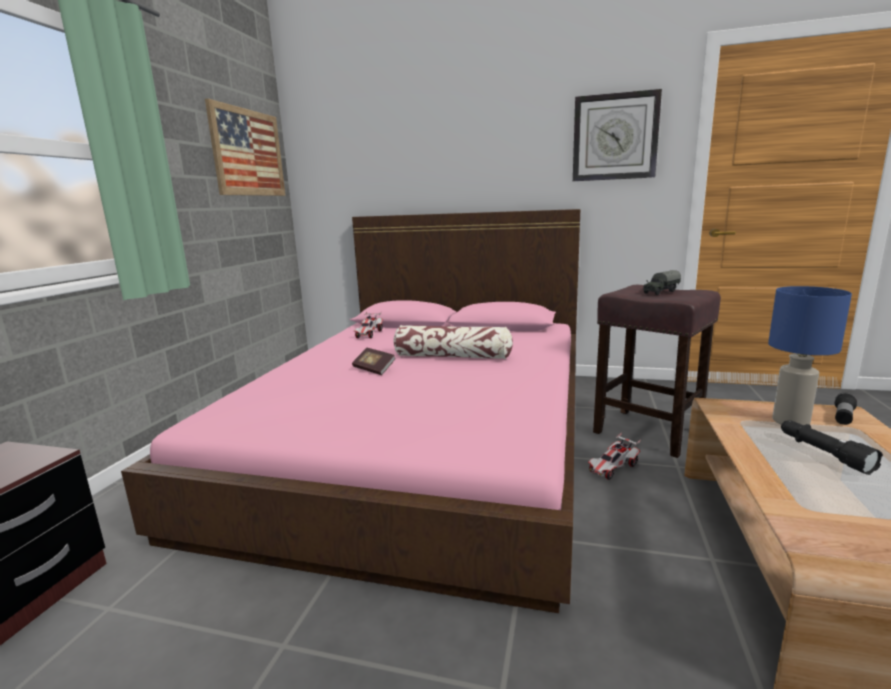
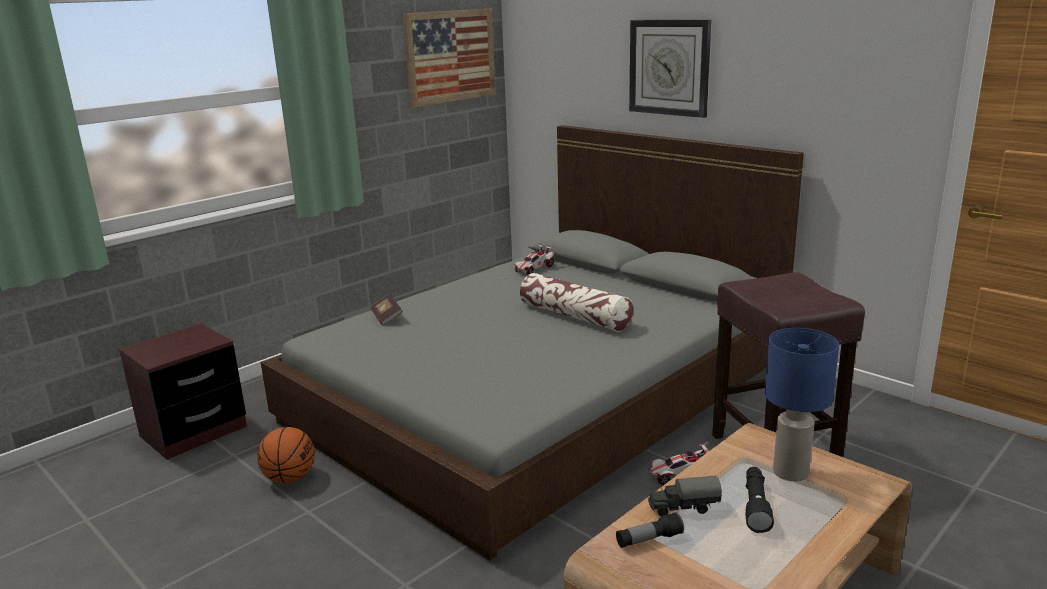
camera: 30 degrees right, 5 degrees up
pink bed [121,209,580,613] -> grey bed [261,125,804,561]
book [352,348,396,375] -> book moved to [370,294,403,326]
wall clock [573,89,662,181] -> wall clock moved to [629,20,711,118]
toy truck [643,270,681,295] -> toy truck moved to [648,476,722,516]
flashlight [834,393,857,425] -> flashlight moved to [616,512,684,548]
none -> basketball [257,427,315,483]

